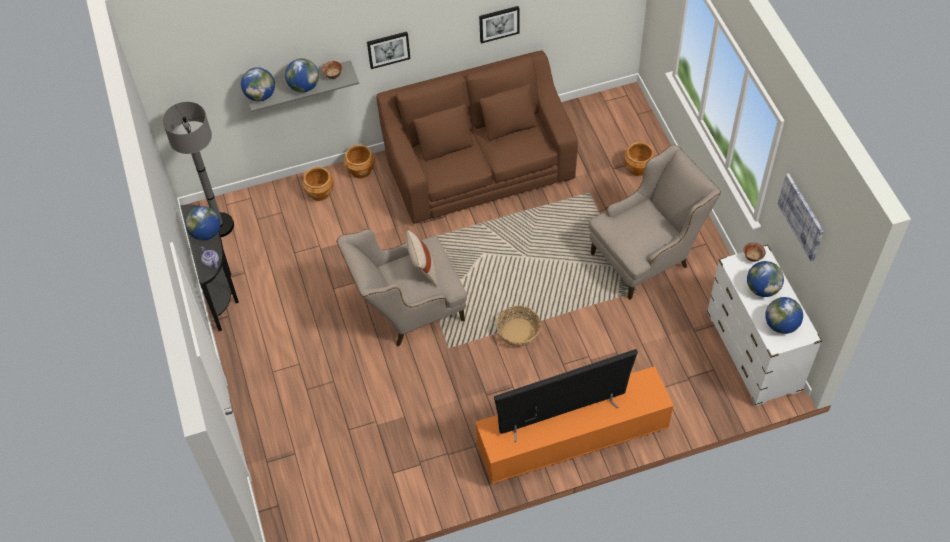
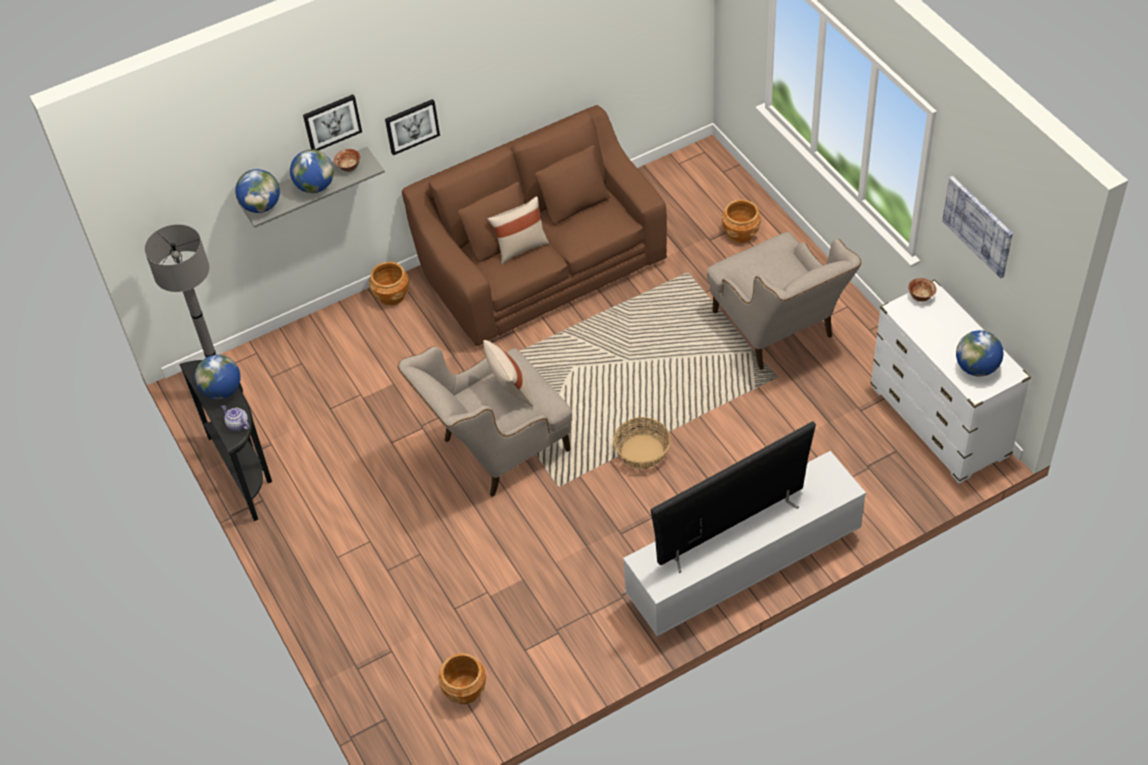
camera: 10 degrees left, 5 degrees down
brown planter [303,167,333,201] -> brown planter moved to [439,653,486,704]
orange tv stand [475,366,674,484] -> white tv stand [623,451,866,636]
picture [479,6,519,43] -> picture moved to [303,95,362,151]
beige armchair [589,144,721,300] -> beige armchair turned 105 degrees clockwise [707,232,861,370]
globe [747,261,784,297] -> none
none -> beige pillow [487,196,549,264]

